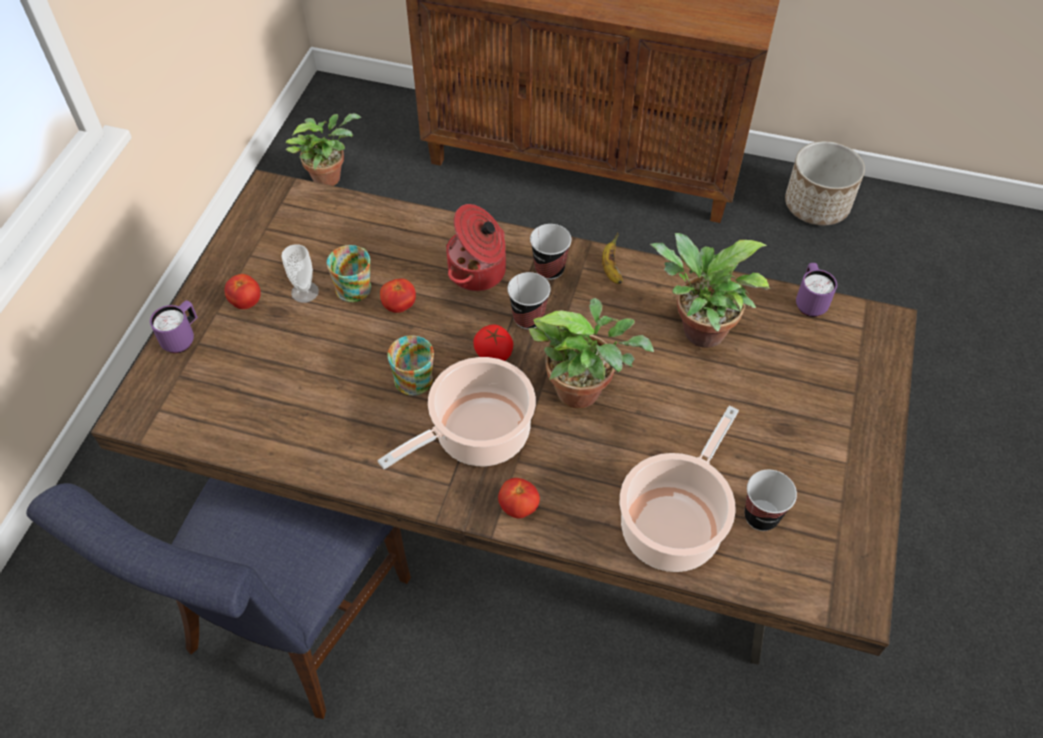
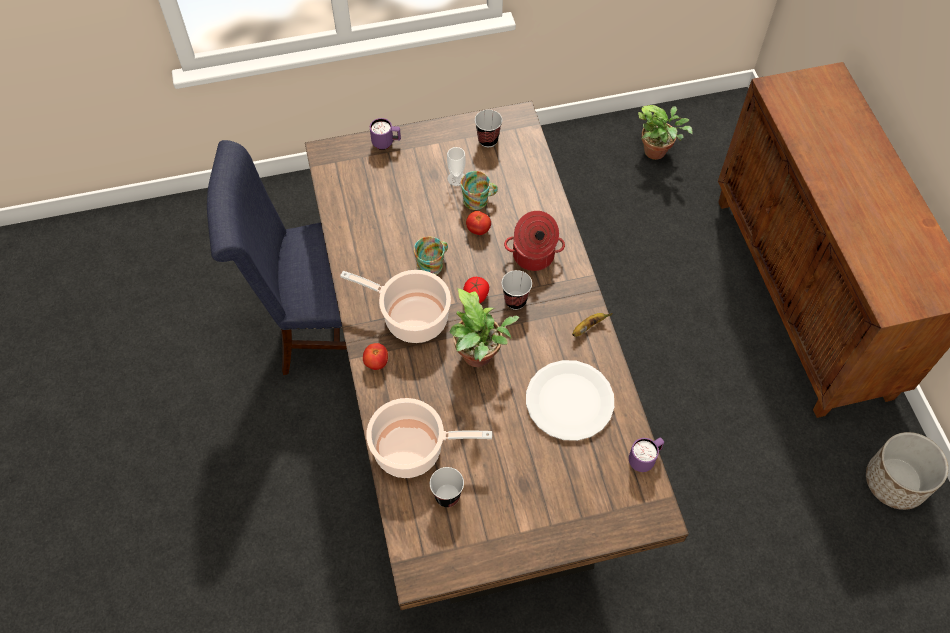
camera: 60 degrees right, 5 degrees up
tomato [225,274,261,309] -> none
cup [530,224,571,280] -> cup moved to [475,110,502,147]
potted plant [650,233,771,348] -> white plate [526,360,614,441]

